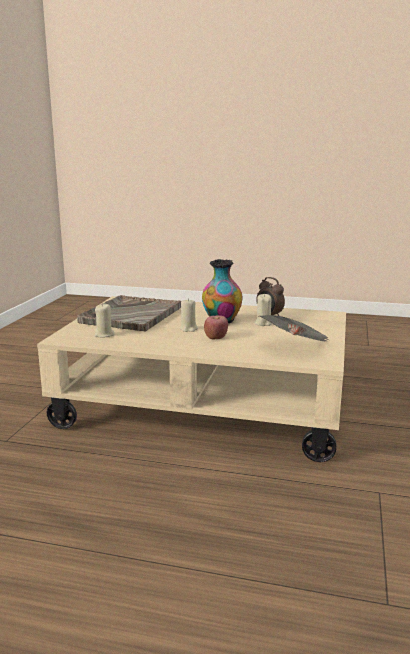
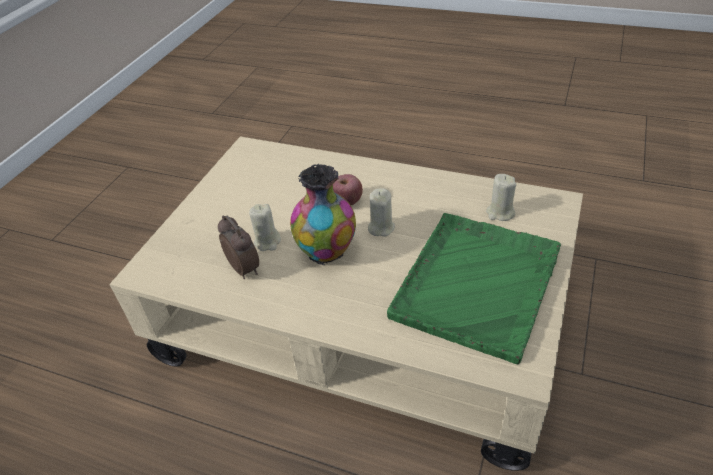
camera: 170 degrees left, 25 degrees up
grey tray [77,295,181,332] -> green tray [387,213,561,364]
newspaper [259,315,328,341] -> none

